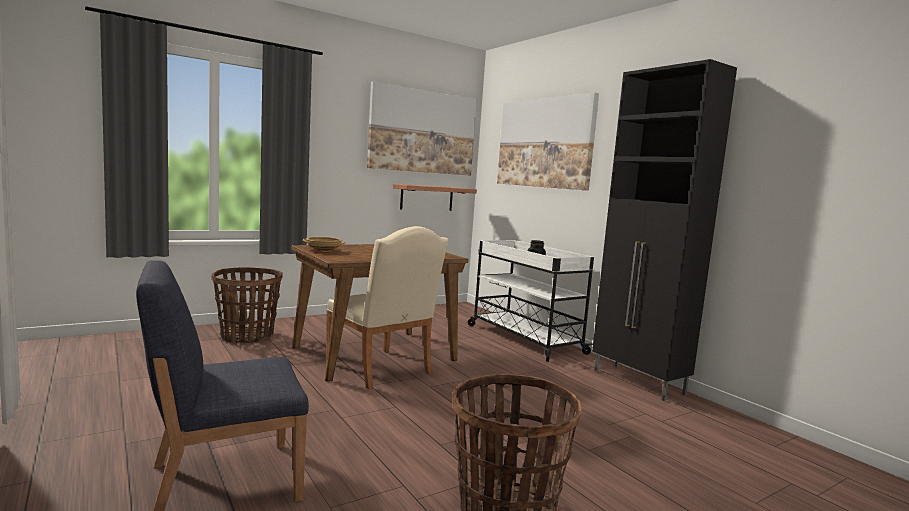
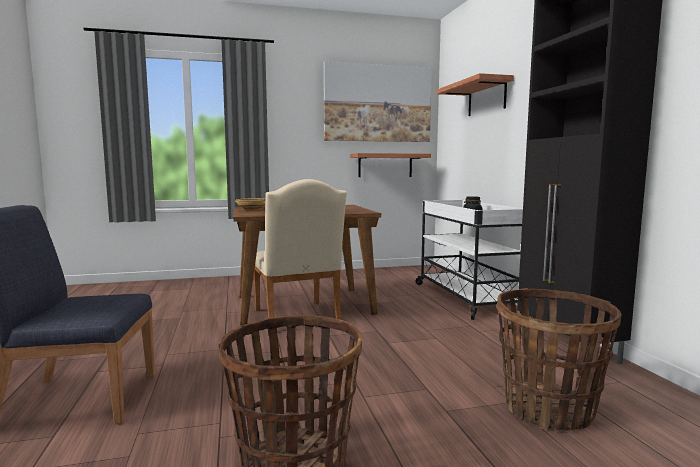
camera: 20 degrees right, 0 degrees up
basket [211,267,283,343] -> basket moved to [496,288,621,431]
picture [497,92,599,191] -> shelf [436,73,514,116]

